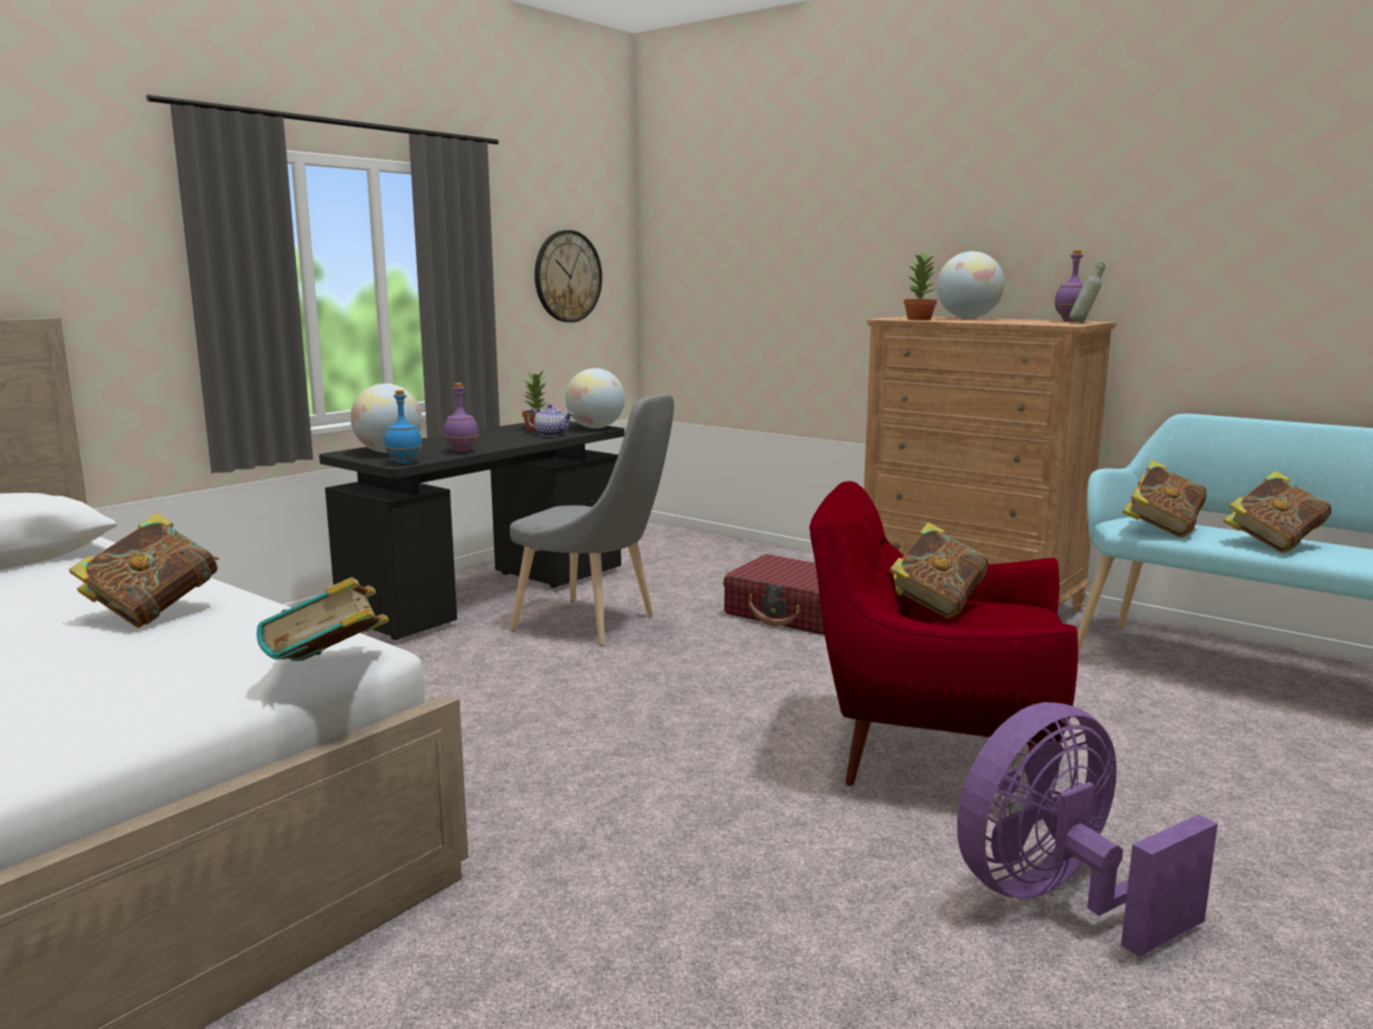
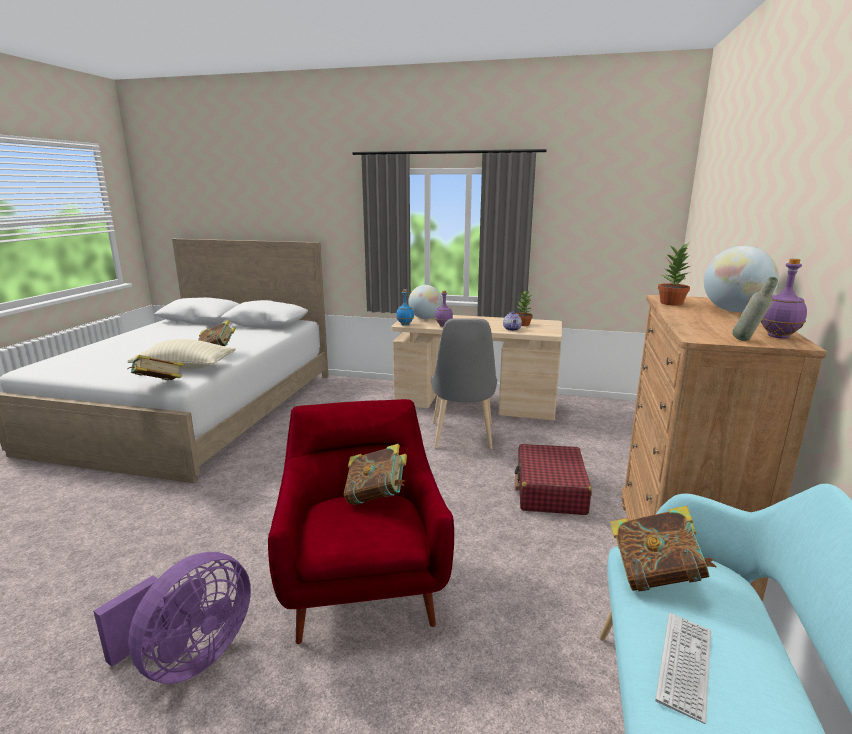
camera: 65 degrees right, 5 degrees up
black desk [319,421,625,640] -> beige desk [391,315,562,420]
wall clock [535,230,602,322] -> none
globe [565,368,625,428] -> none
purple fan [957,702,1218,957] -> purple fan turned 90 degrees clockwise [93,552,251,684]
book [1223,471,1332,553] -> keyboard [655,613,711,724]
none -> beige pillow [127,339,235,369]

